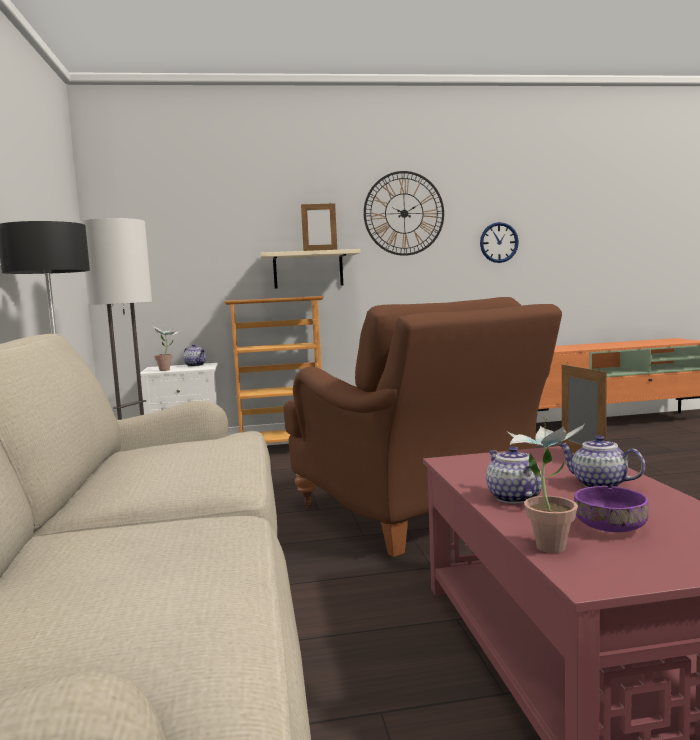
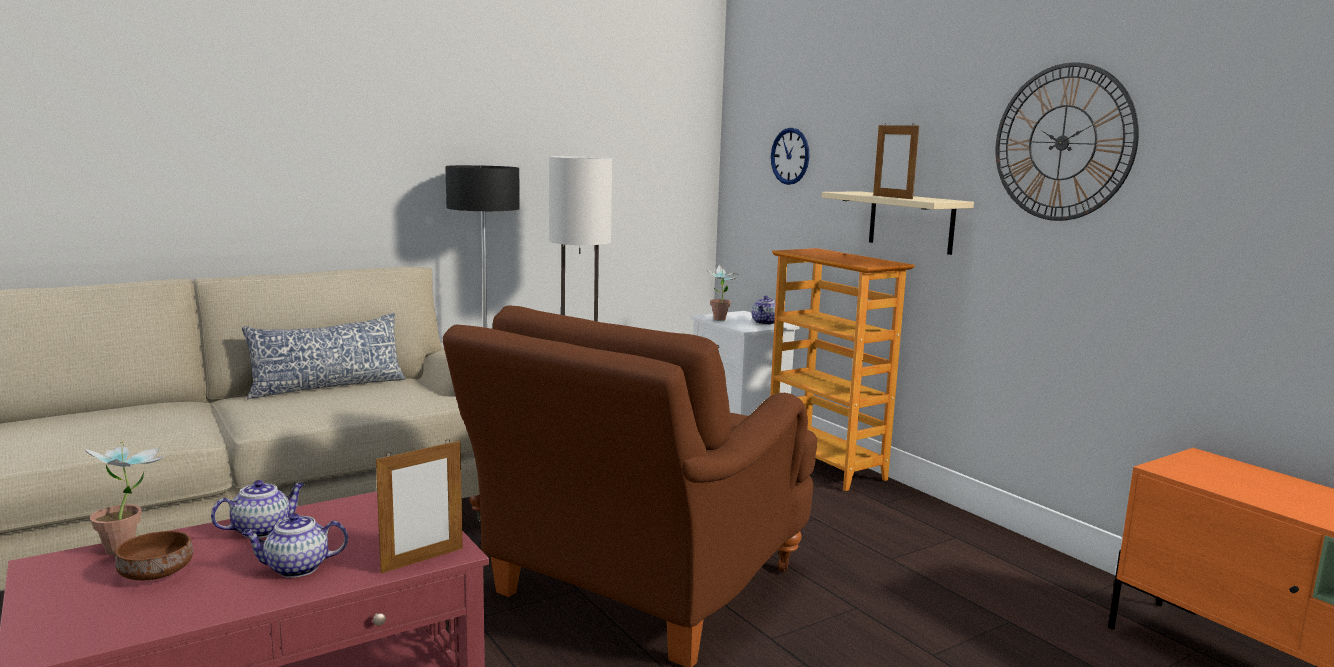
camera: 65 degrees right, 5 degrees up
wall clock [480,222,519,263] -> wall clock moved to [771,128,809,185]
teapot [558,435,645,488] -> teapot turned 120 degrees counterclockwise [242,513,348,578]
purple bowl [574,486,649,532] -> brown bowl [115,531,193,580]
none -> pillow [242,313,406,399]

